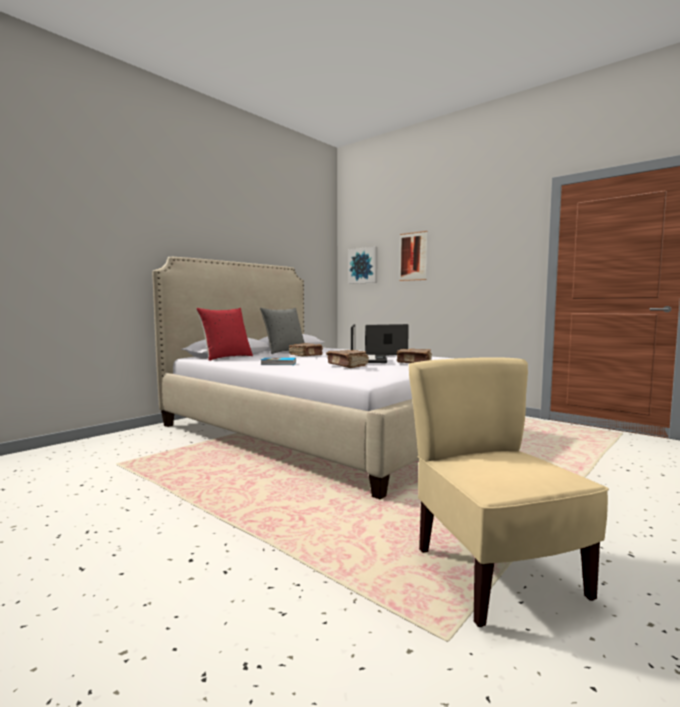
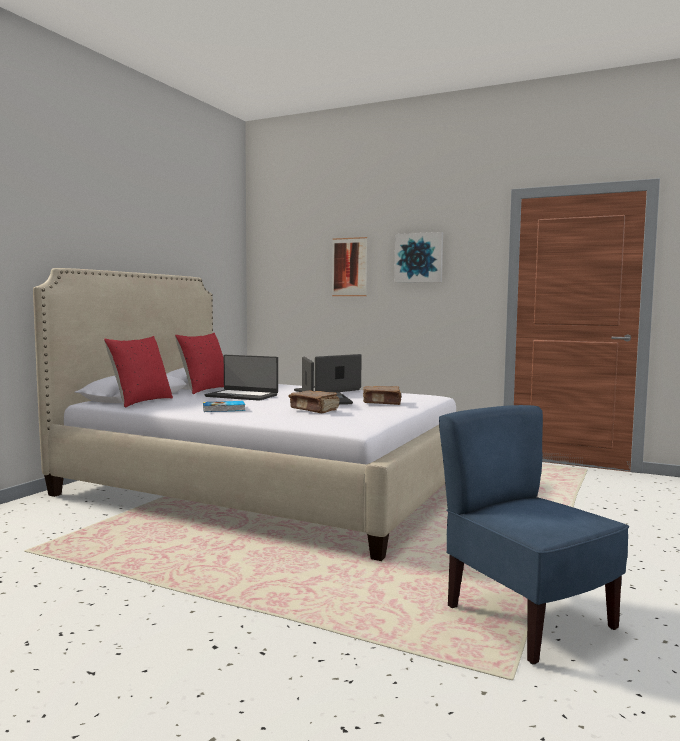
camera: 15 degrees left, 0 degrees up
grey pillow [260,308,305,354] -> red pillow [175,333,224,394]
brown book [289,343,323,356] -> laptop [205,355,278,401]
picture [348,246,378,284] -> picture moved to [394,232,443,283]
beige chair [409,357,609,627] -> blue chair [439,405,629,665]

